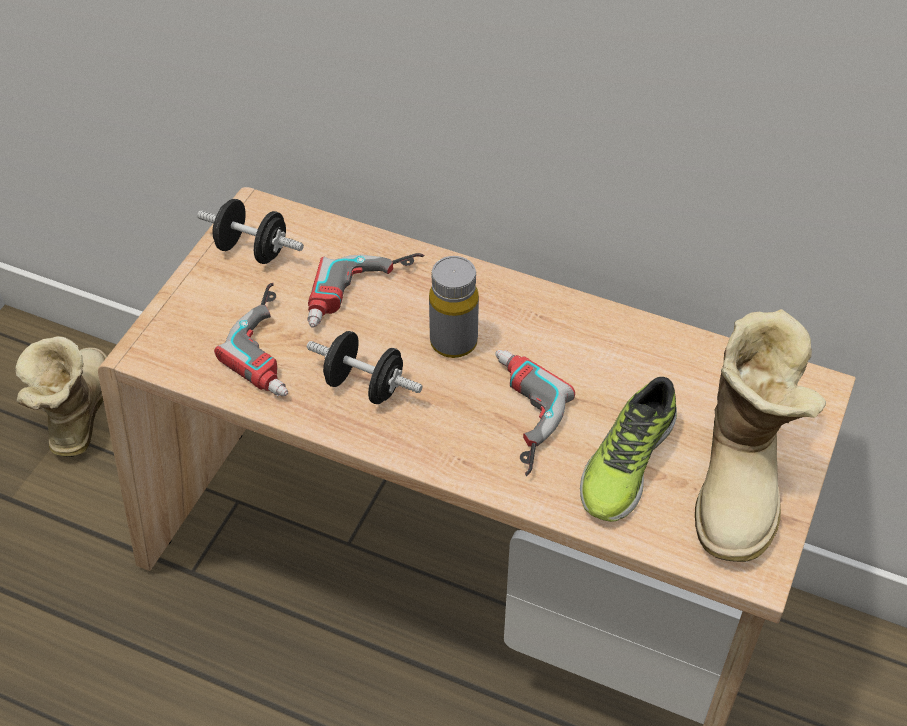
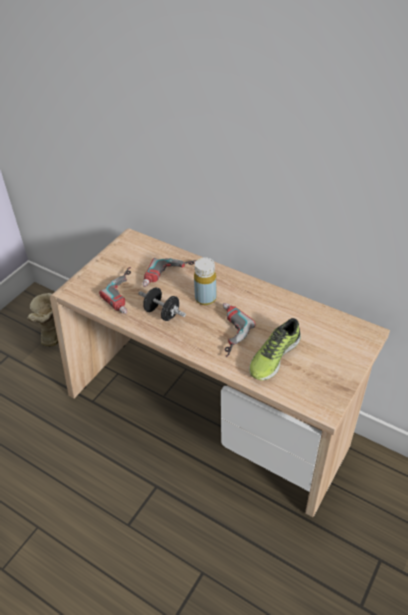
camera: 10 degrees right, 5 degrees down
black dumbbell [197,199,304,264] -> none
grey bottle [429,256,479,358] -> yellow bottle [194,257,217,305]
boot [695,309,826,562] -> none

